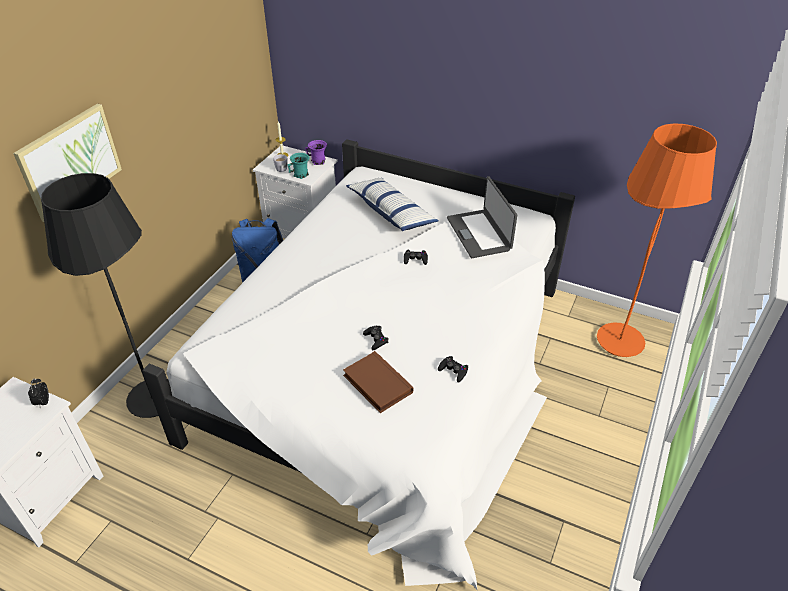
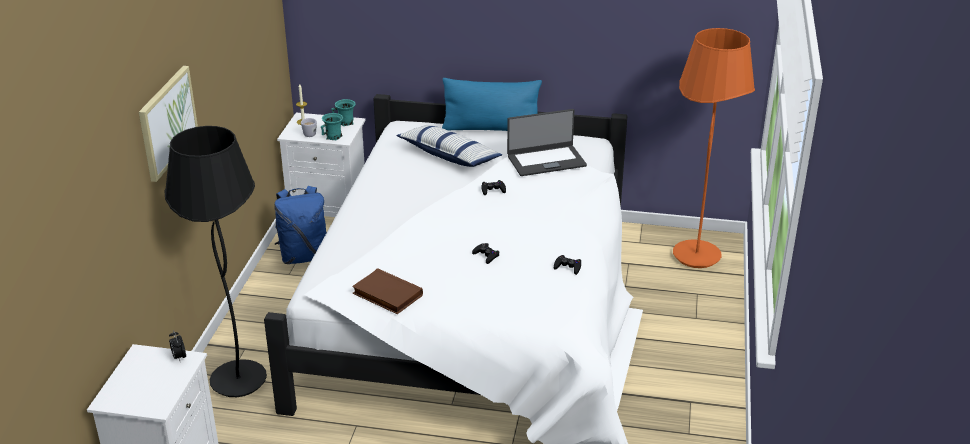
camera: 15 degrees left, 10 degrees down
purple mug [305,140,327,165] -> turquoise mug [331,99,356,126]
brown book [343,351,414,413] -> brown book moved to [352,268,423,314]
laptop [447,176,517,258] -> laptop turned 75 degrees counterclockwise [507,109,587,176]
none -> blue pillow [442,78,542,131]

